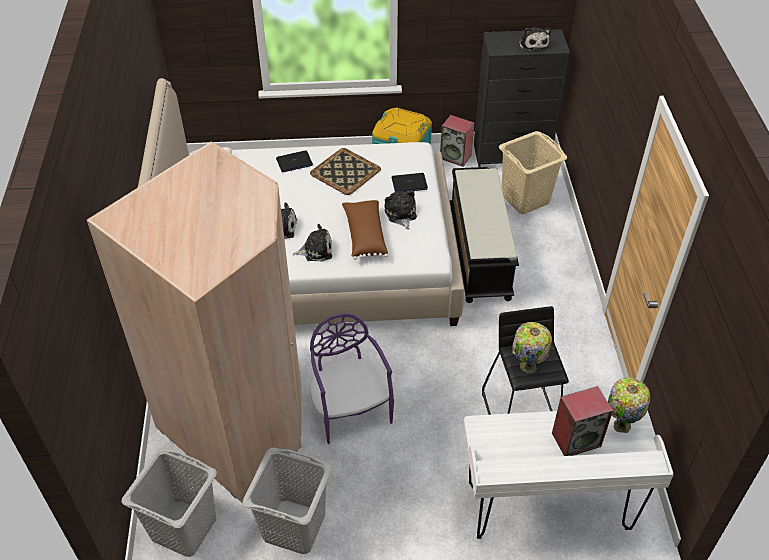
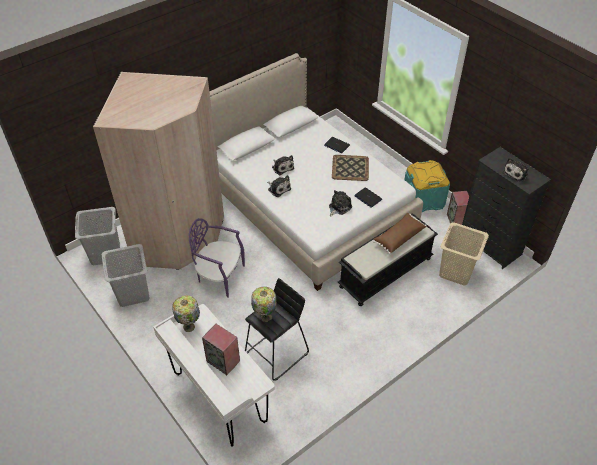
camera: 55 degrees right, 0 degrees up
purple chair [310,313,394,444] -> purple chair turned 105 degrees counterclockwise [189,218,245,298]
brown pillow [342,199,388,260] -> brown pillow moved to [373,213,426,254]
table lamp [608,377,651,433] -> table lamp moved to [172,295,200,332]

